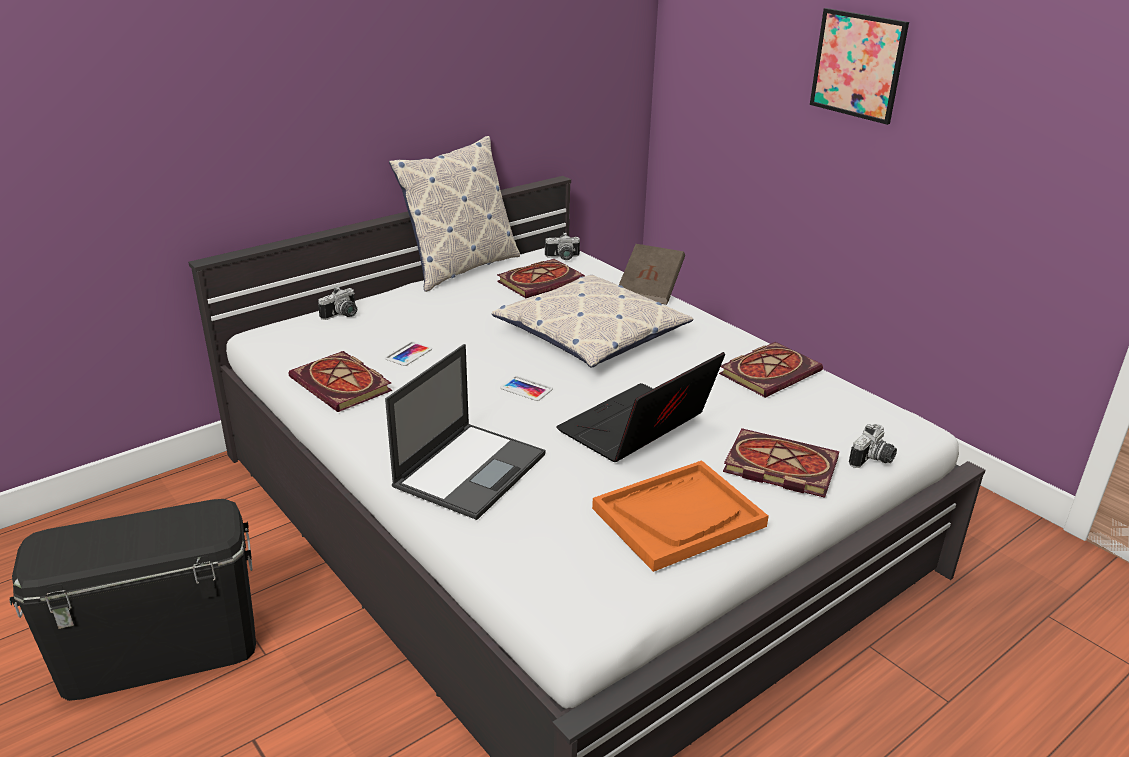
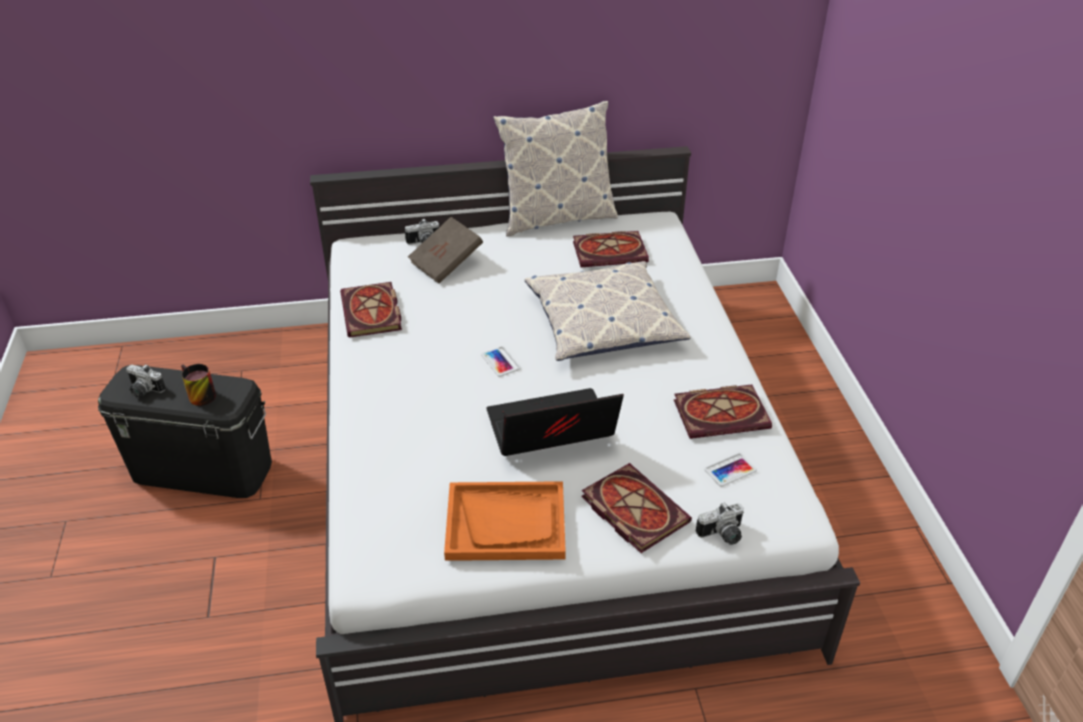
camera: 30 degrees right, 10 degrees up
phone [385,341,432,366] -> phone moved to [704,453,757,487]
laptop [385,344,546,520] -> none
camera [545,232,580,260] -> camera moved to [126,364,166,398]
brown book [619,244,685,305] -> brown book moved to [408,217,483,284]
picture [810,8,909,125] -> none
none -> mug [181,364,216,406]

